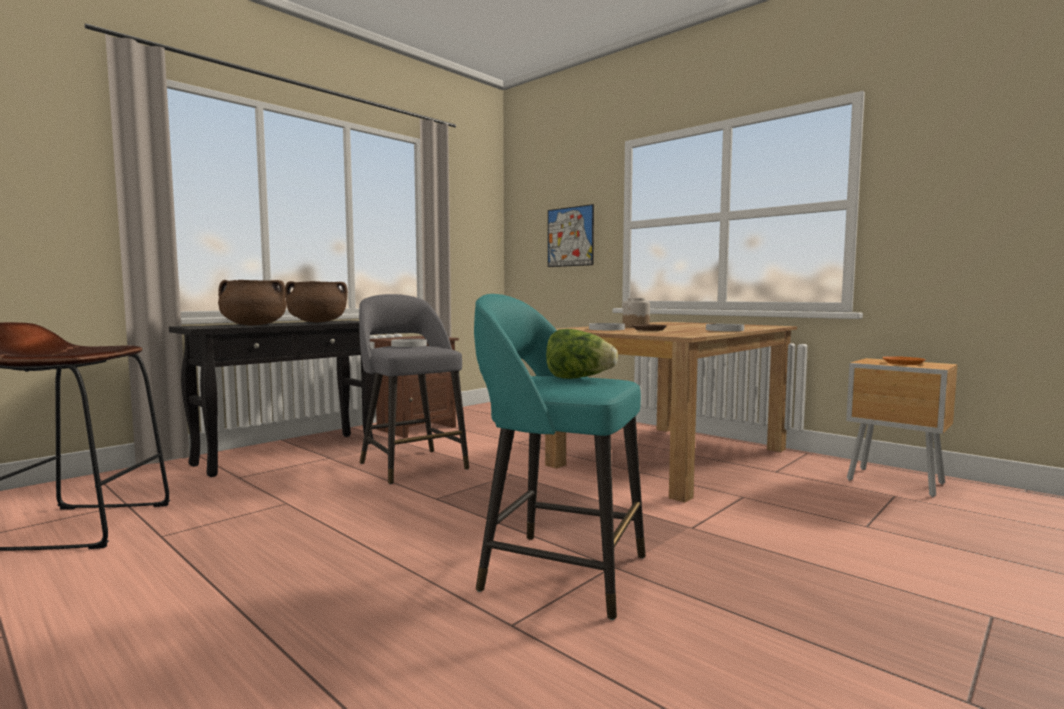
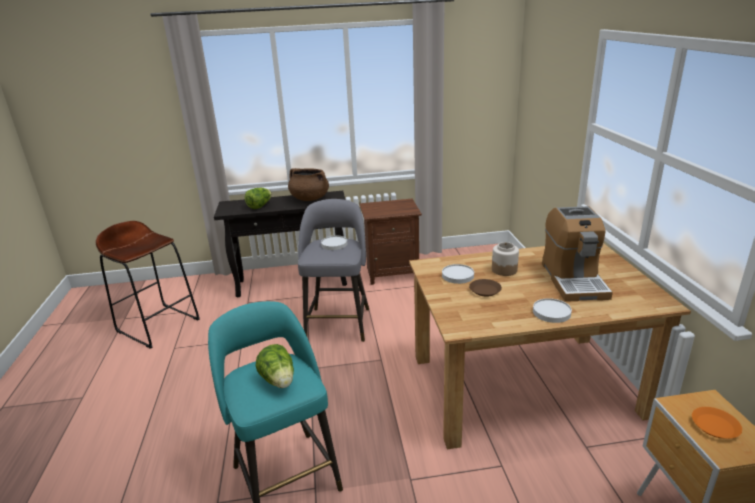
camera: 40 degrees right, 20 degrees up
brown cooking pot [218,280,287,325] -> lettuce [245,188,272,209]
picture [548,204,594,267] -> none
none -> coffee machine [542,206,613,302]

